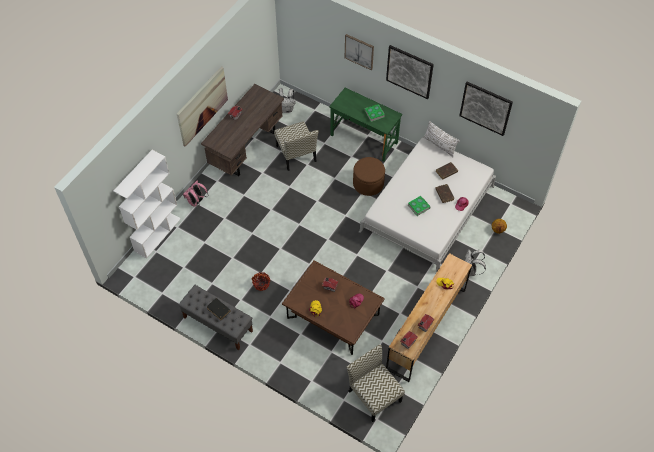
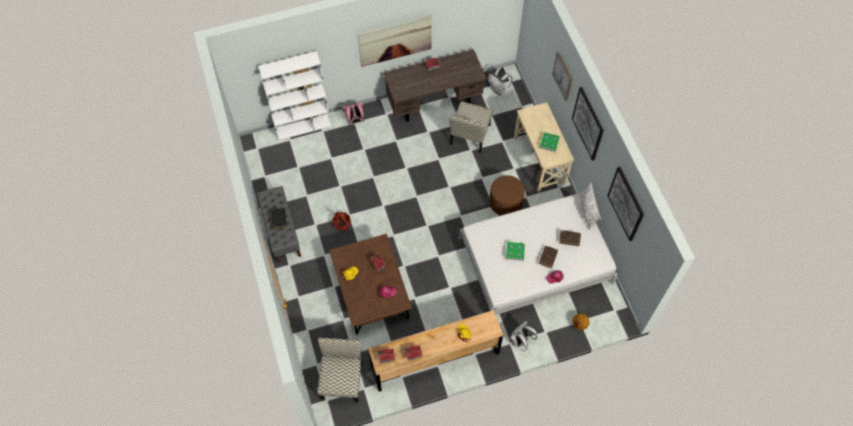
camera: 40 degrees right, 5 degrees up
green desk [329,88,403,161] -> beige desk [514,102,574,192]

